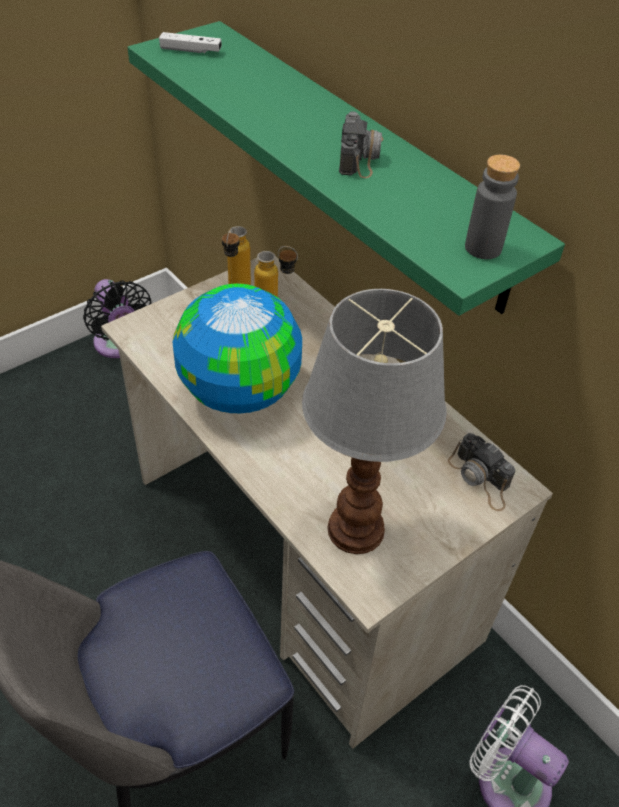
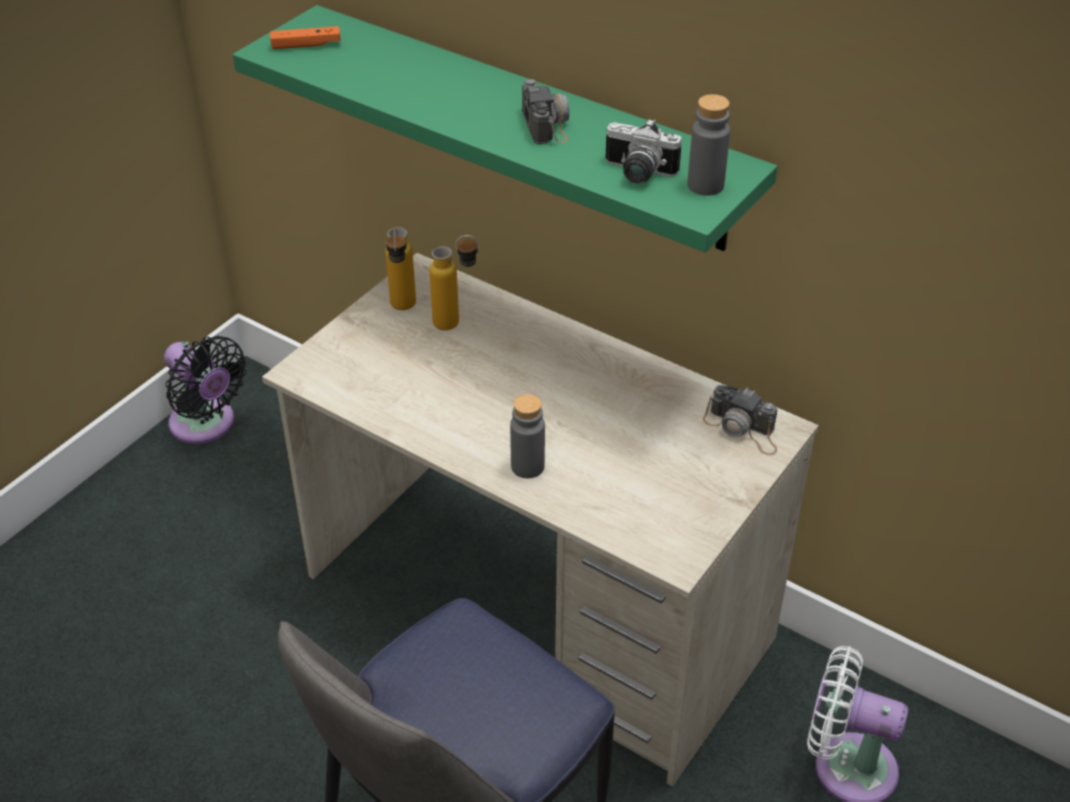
camera: 15 degrees left, 5 degrees down
white game controller [159,32,222,54] -> orange game controller [270,26,341,49]
globe [173,283,302,413] -> none
table lamp [302,289,447,554] -> none
none -> grey bottle [510,394,545,478]
none -> camera [605,119,682,184]

